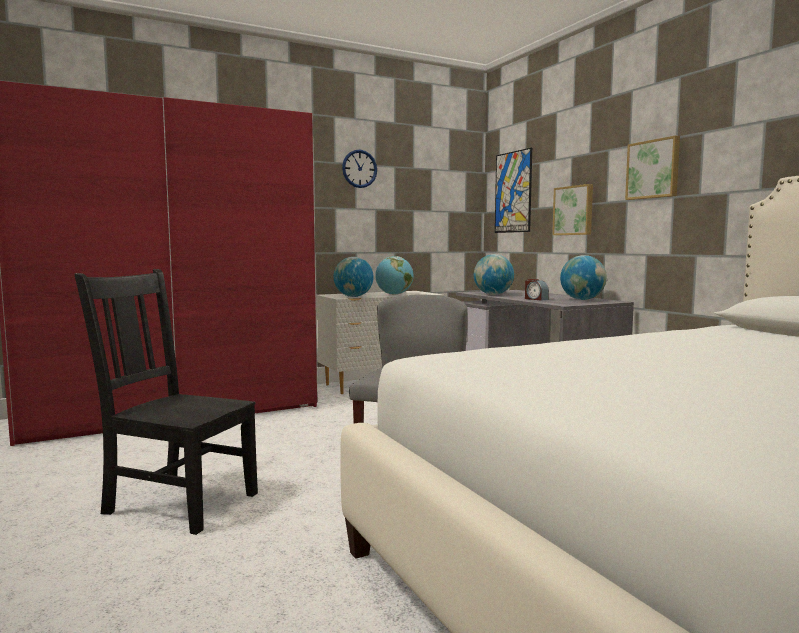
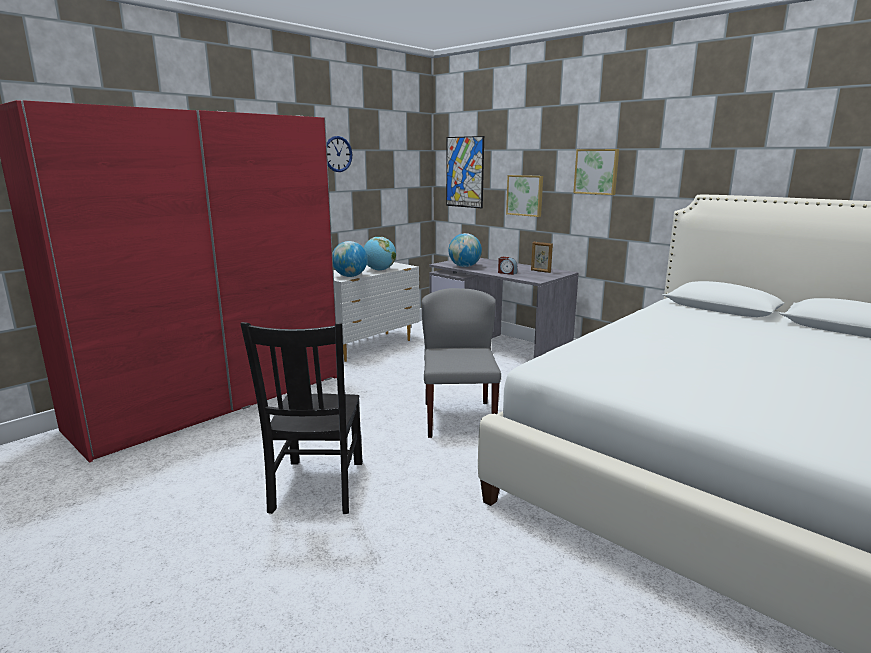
camera: 20 degrees left, 10 degrees up
black chair [74,269,258,535] -> black chair turned 90 degrees counterclockwise [240,322,363,514]
globe [560,255,607,300] -> picture frame [531,242,553,273]

